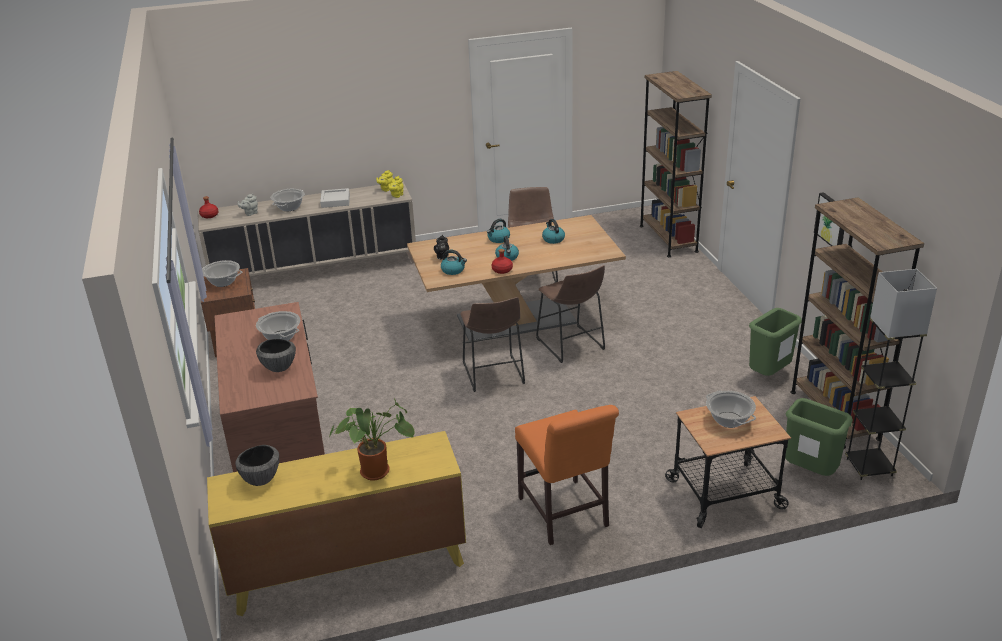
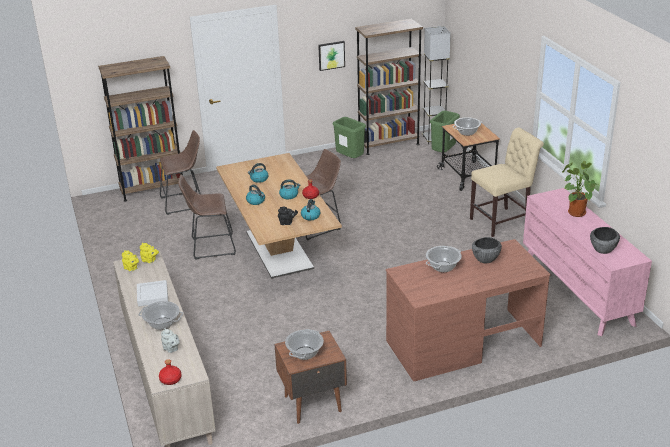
camera: 95 degrees left, 0 degrees up
yellow dresser [207,431,466,616] -> pink dresser [523,188,652,336]
brown stool [460,297,525,392] -> brown stool moved to [160,130,201,215]
orange chair [515,405,619,545] -> beige chair [470,128,544,237]

